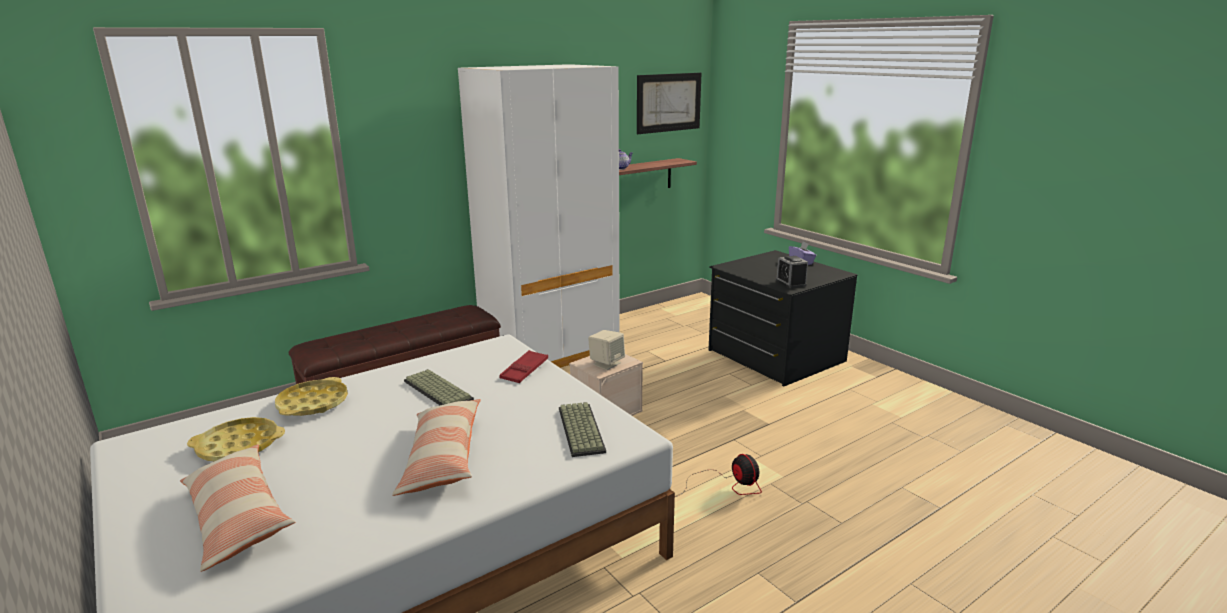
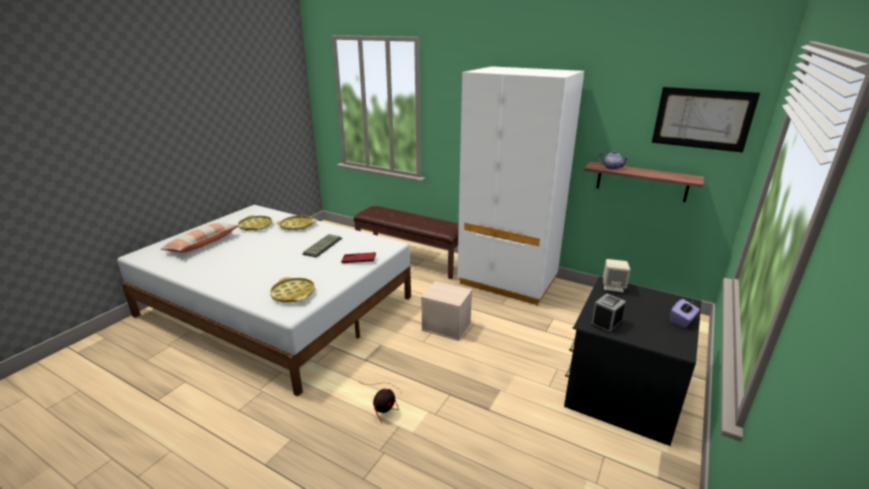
camera: 65 degrees right, 5 degrees up
pillow [392,399,481,496] -> none
keyboard [559,402,606,457] -> yellow tray [270,277,315,303]
beige speaker [588,330,625,370] -> beige speaker moved to [603,259,630,292]

